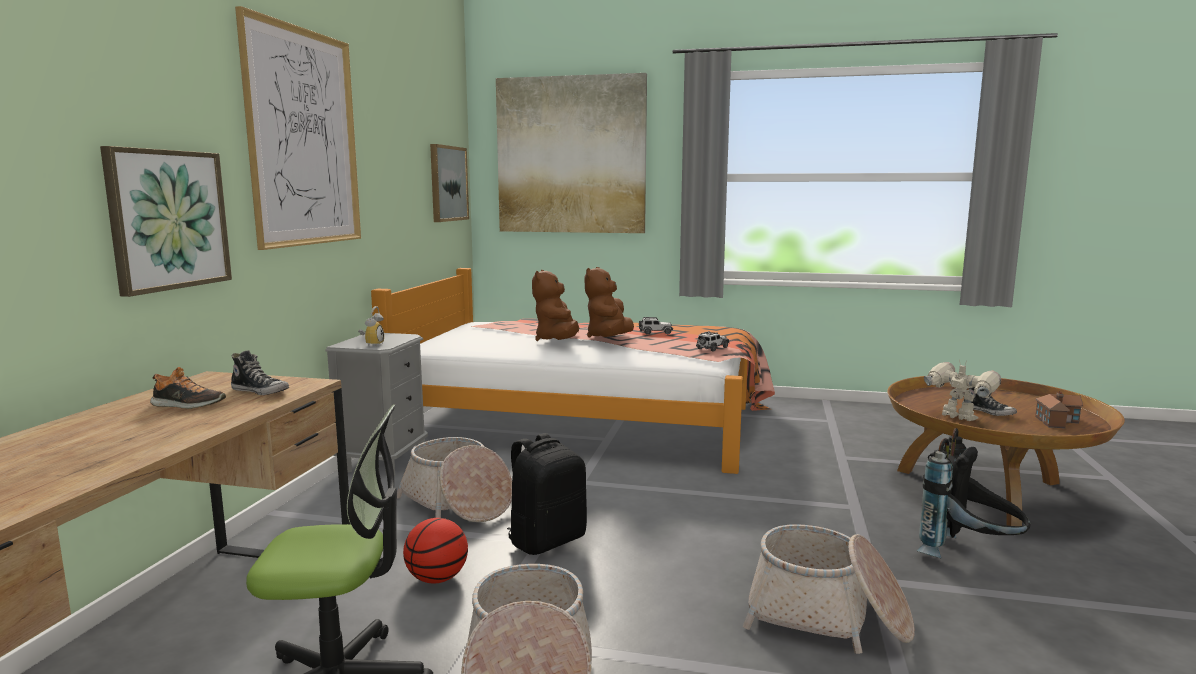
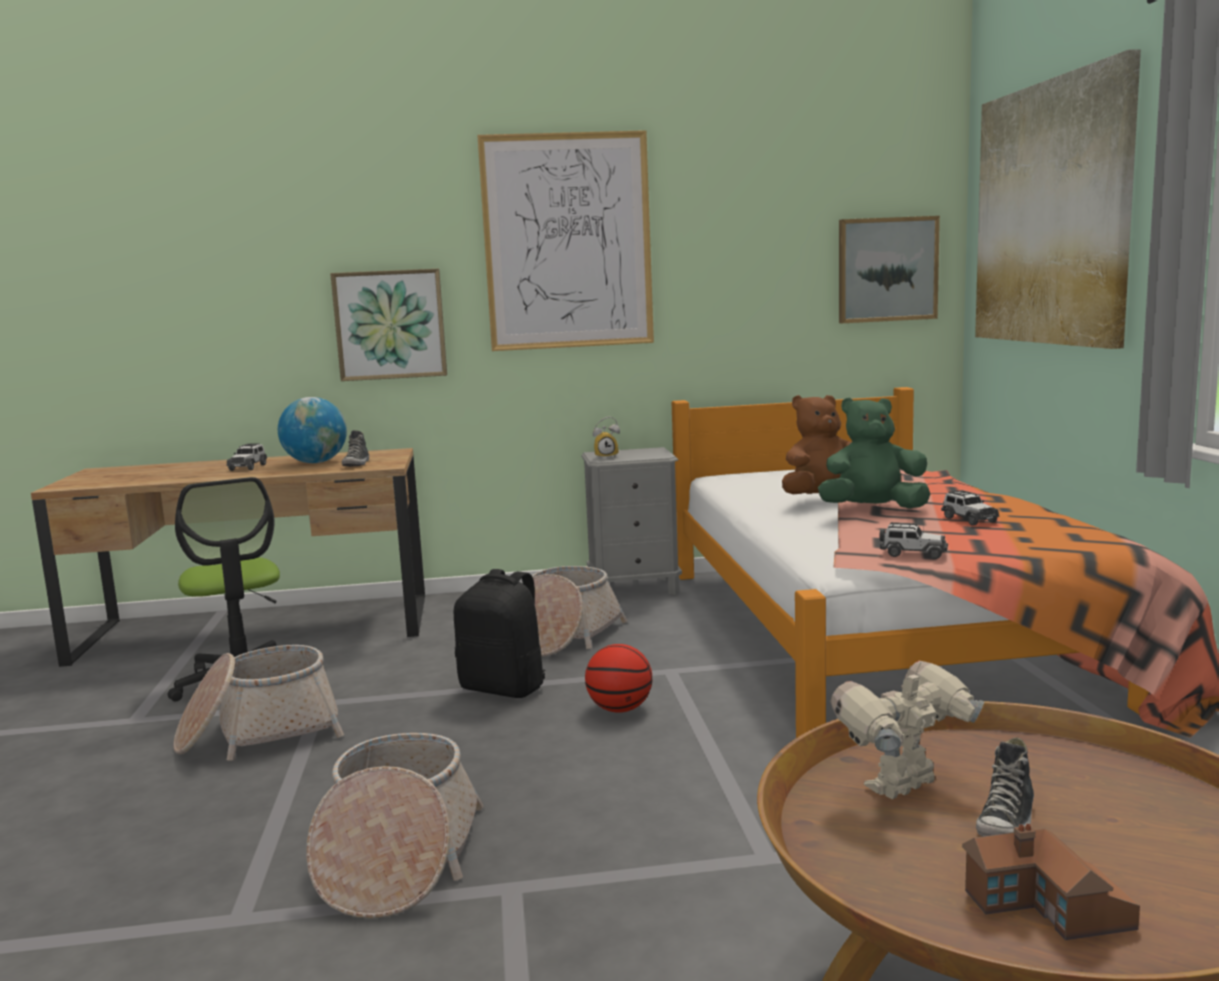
camera: 70 degrees right, 0 degrees up
shoe [150,367,226,409] -> globe [278,397,347,463]
basketball [403,518,468,583] -> basketball moved to [585,644,652,713]
brown plush toy [584,267,634,337] -> green plush toy [818,397,930,509]
black backpack [917,428,1031,559] -> none
toy robot [924,359,1001,421] -> toy robot turned 150 degrees counterclockwise [830,661,984,799]
none -> toy car [227,443,267,471]

